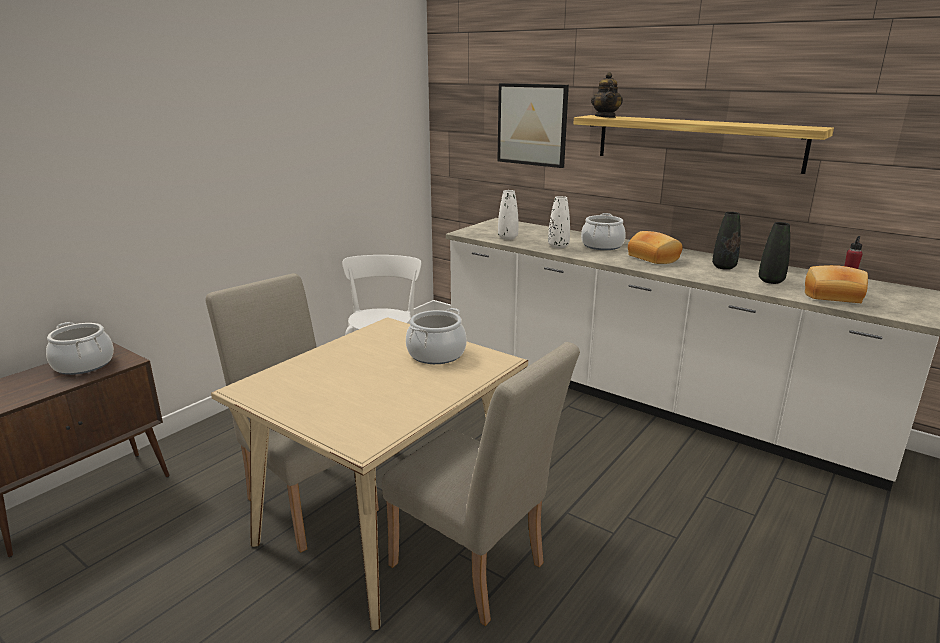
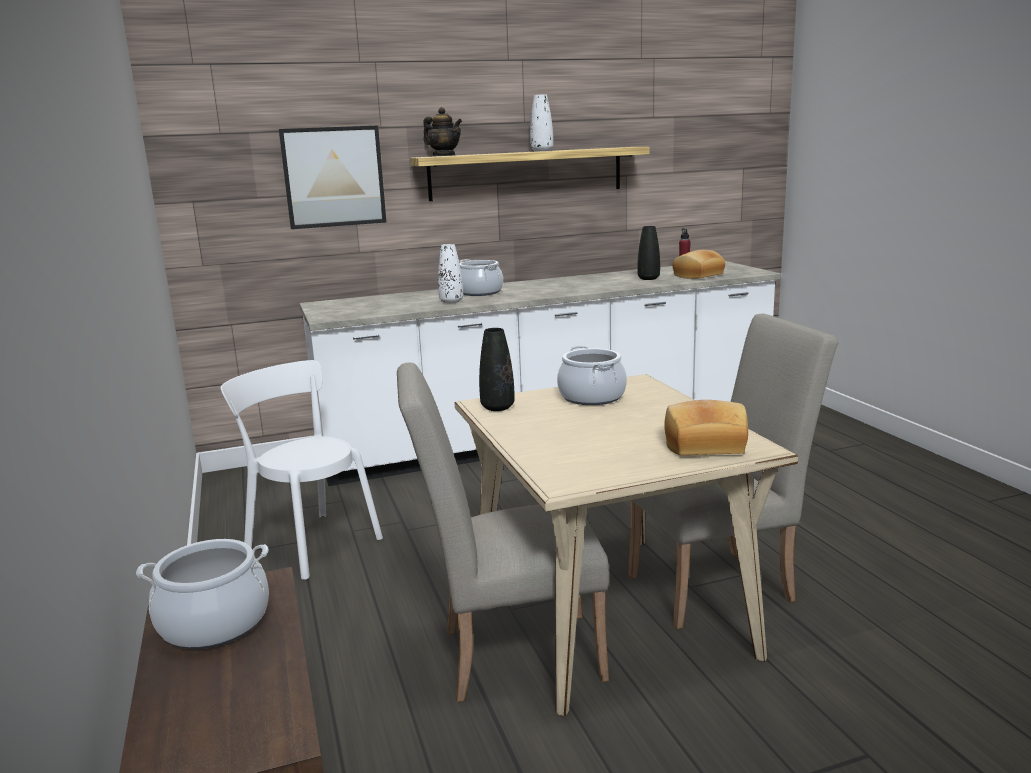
camera: 55 degrees left, 5 degrees down
white vase [498,190,519,240] -> white vase moved to [530,94,553,152]
bread [628,231,683,264] -> bread moved to [664,400,748,455]
black vase [712,212,741,270] -> black vase moved to [479,328,515,411]

